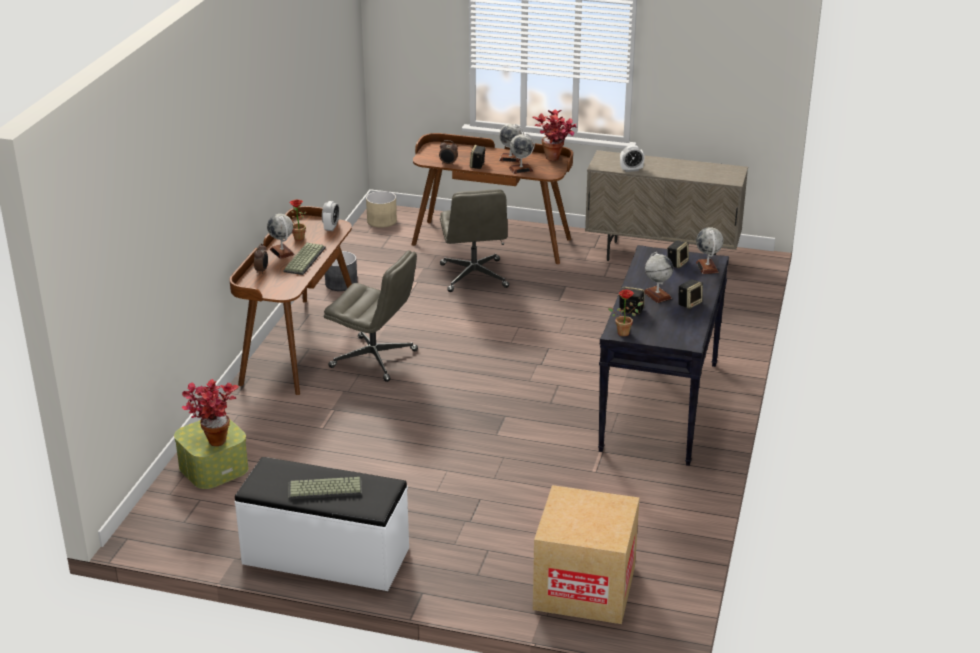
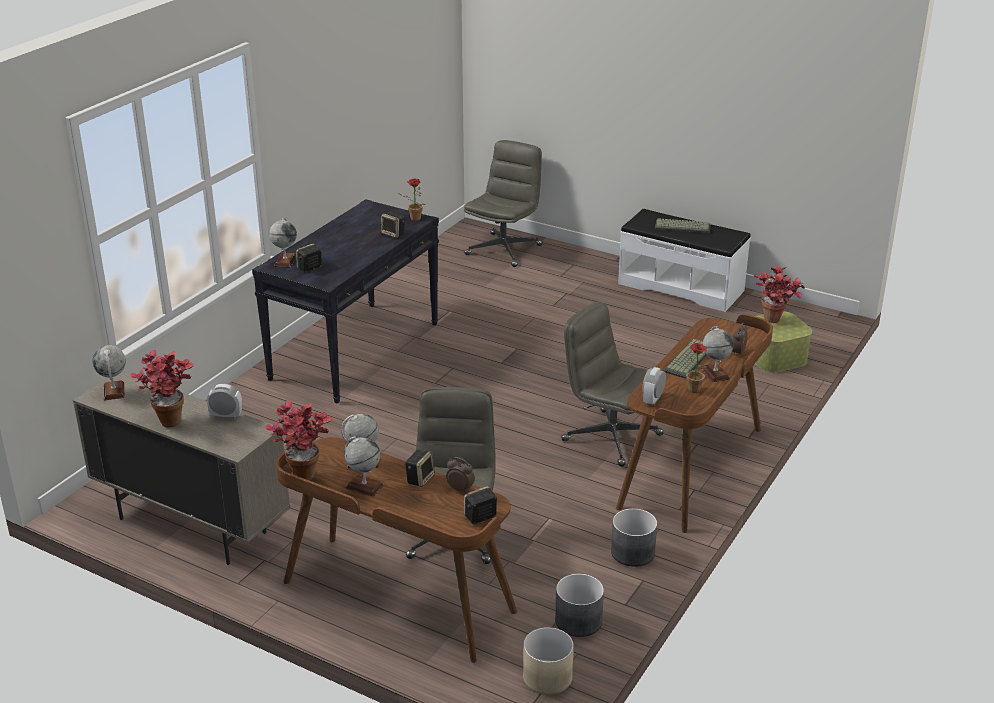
camera: 165 degrees left, 0 degrees up
cardboard box [533,485,640,624] -> grey office chair [464,140,543,267]
globe [644,252,673,303] -> globe moved to [92,345,126,400]
speaker [679,279,703,309] -> speaker moved to [464,486,497,524]
none -> potted plant [130,350,194,427]
none -> grey planter [555,574,604,637]

